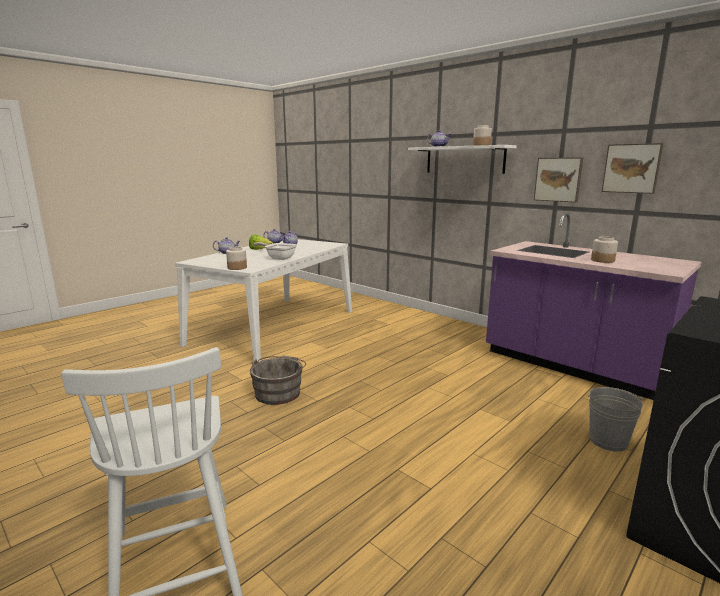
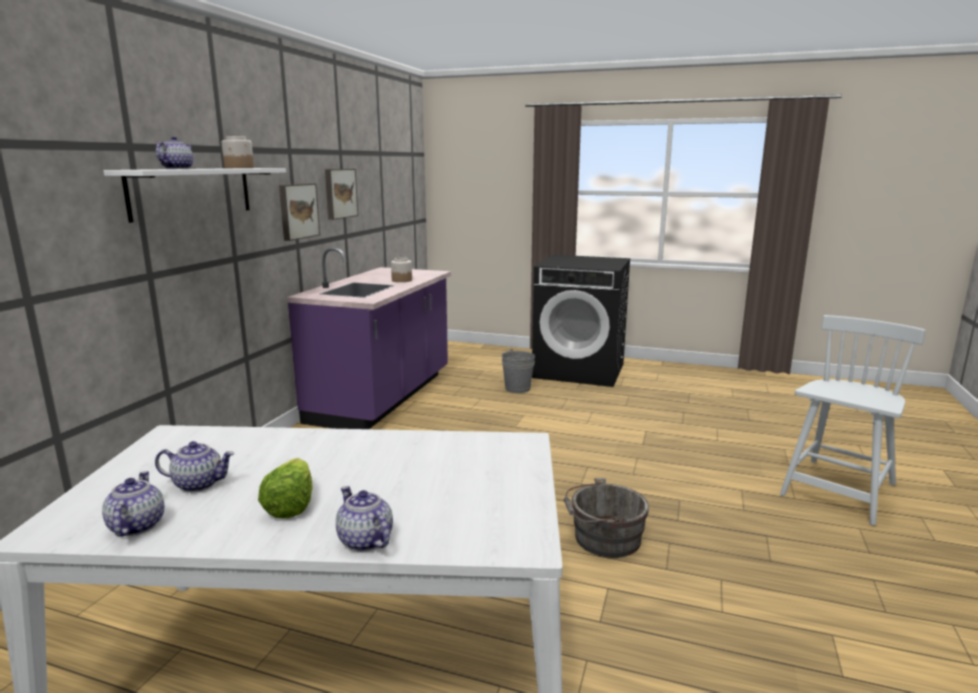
camera: 115 degrees left, 0 degrees up
jar [226,247,247,270] -> none
frying pan [253,242,297,260] -> none

